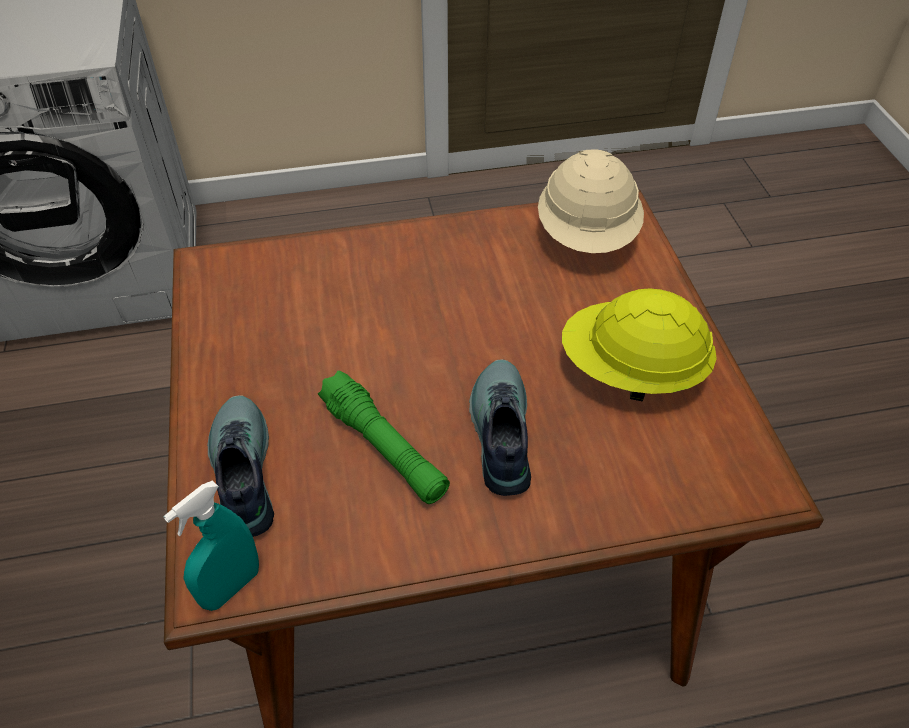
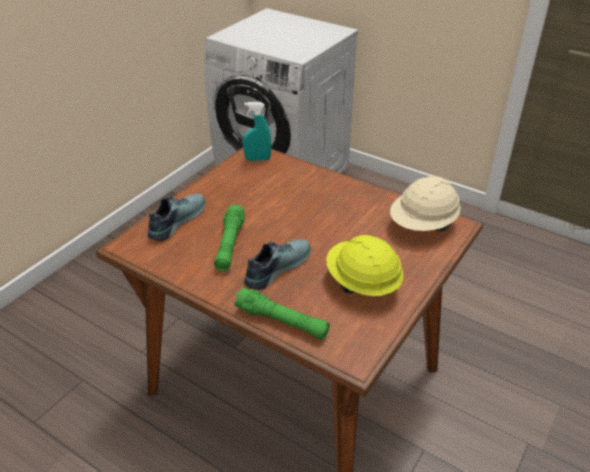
camera: 45 degrees right, 10 degrees down
turquoise spray bottle [163,481,259,611] -> turquoise spray bottle moved to [243,102,271,161]
none -> green flashlight [234,287,330,340]

